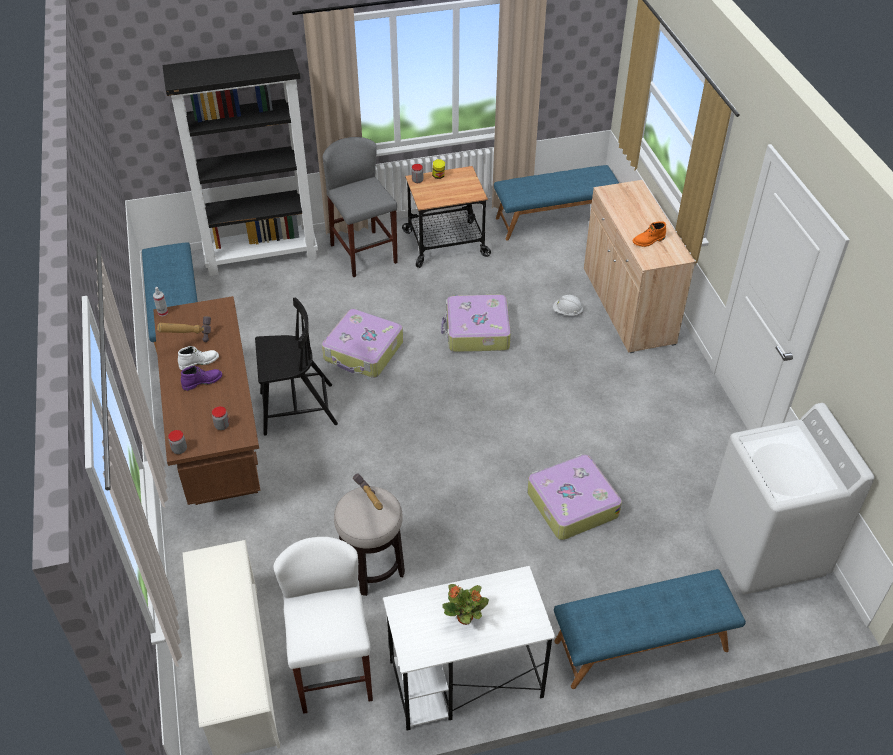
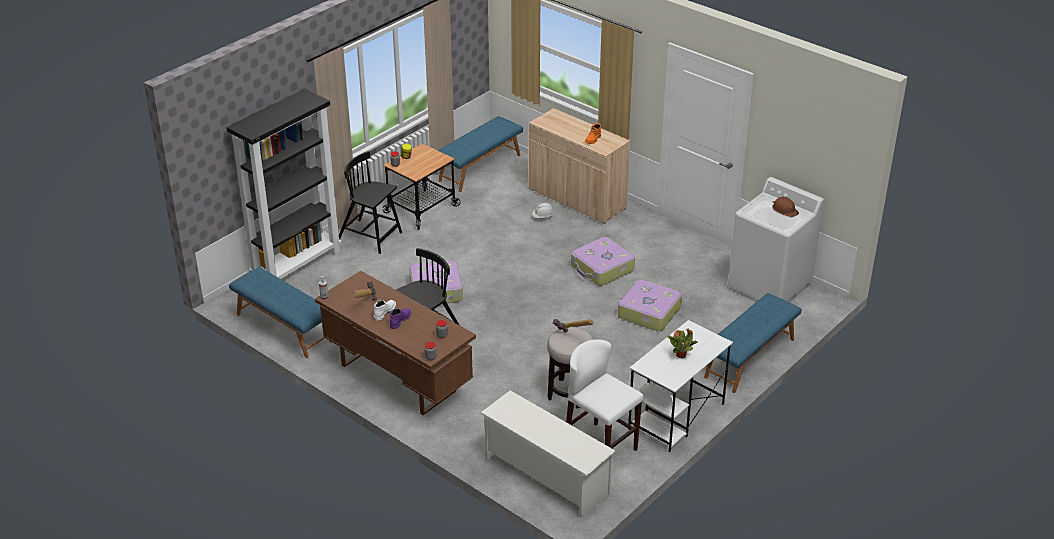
camera: 35 degrees left, 10 degrees down
grey stool [323,137,398,277] -> black chair [339,151,402,254]
suitcase [441,295,511,352] -> suitcase moved to [571,237,635,286]
none -> brown hard hat [772,197,799,217]

